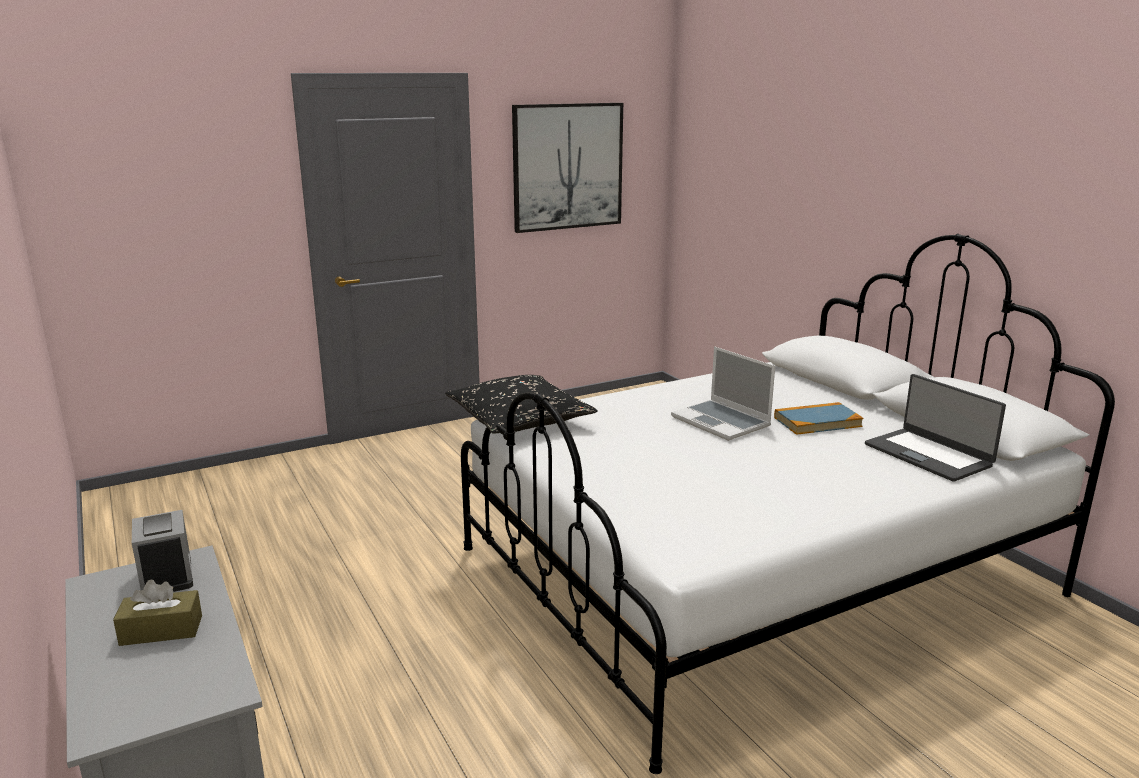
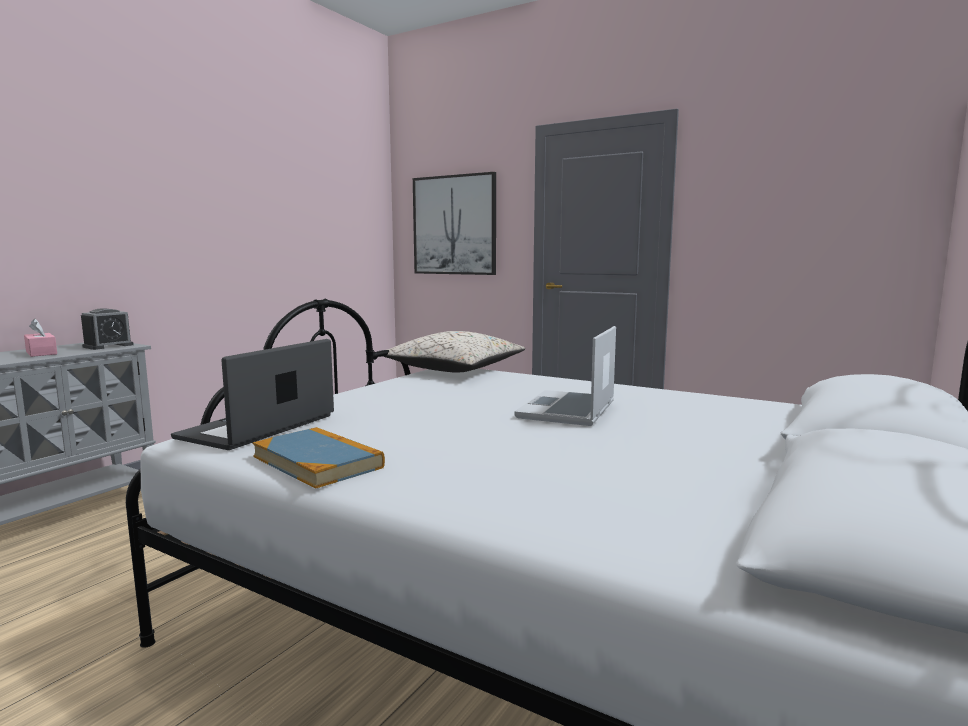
camera: 60 degrees right, 10 degrees down
brown tissue box [113,579,202,646] -> pink tissue box [24,319,57,357]
black pillow [445,375,598,434] -> beige pillow [383,331,525,373]
picture [512,103,623,233] -> picture moved to [413,172,496,275]
book [774,402,863,435] -> book moved to [253,427,385,489]
laptop [865,374,1006,482] -> laptop moved to [171,339,334,450]

